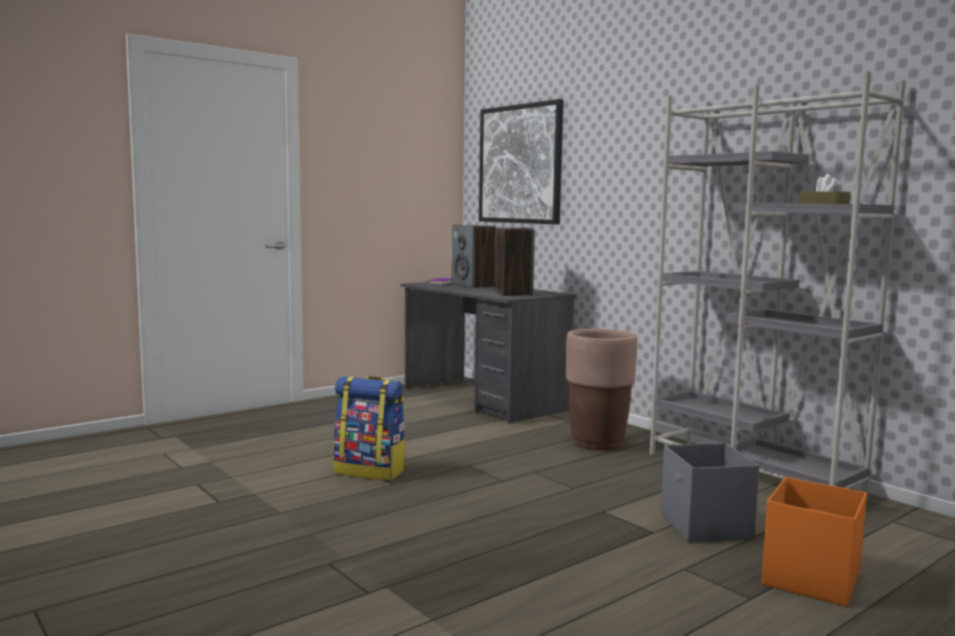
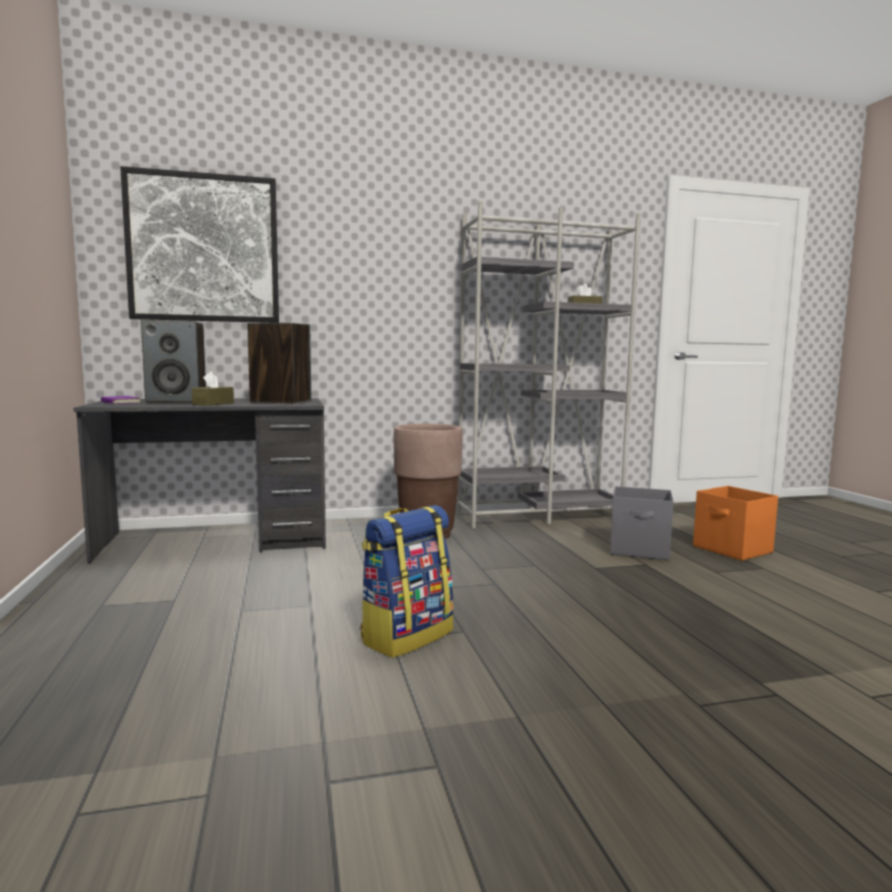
camera: 65 degrees left, 0 degrees up
none -> brown tissue box [192,371,234,406]

